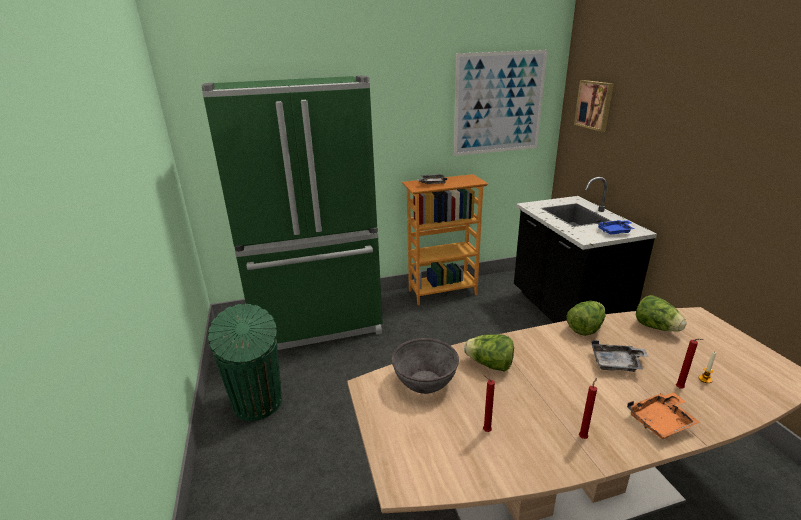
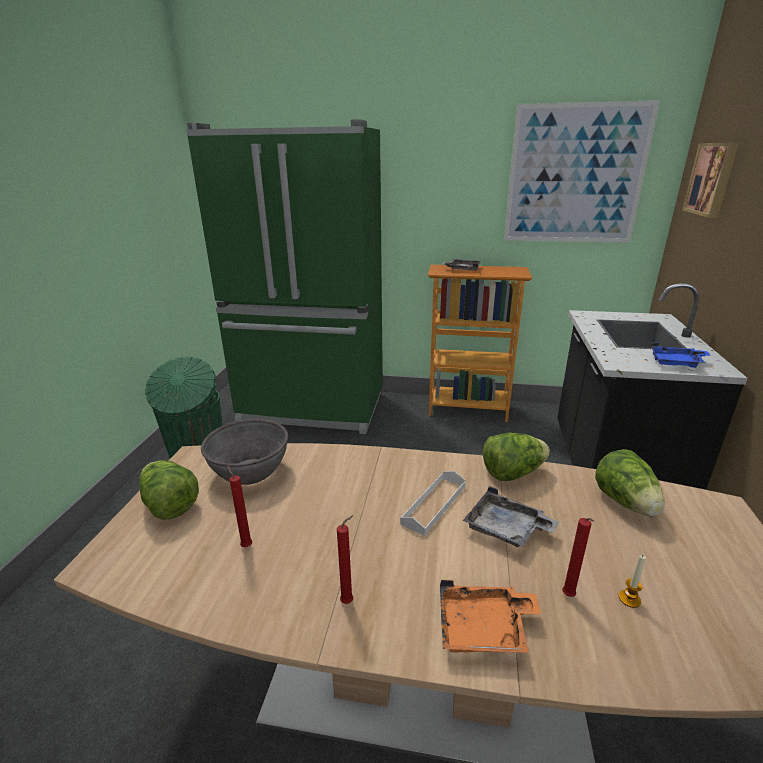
camera: 25 degrees right, 0 degrees up
lettuce [464,334,514,372] -> lettuce moved to [139,460,199,520]
none -> white tray [400,471,466,536]

